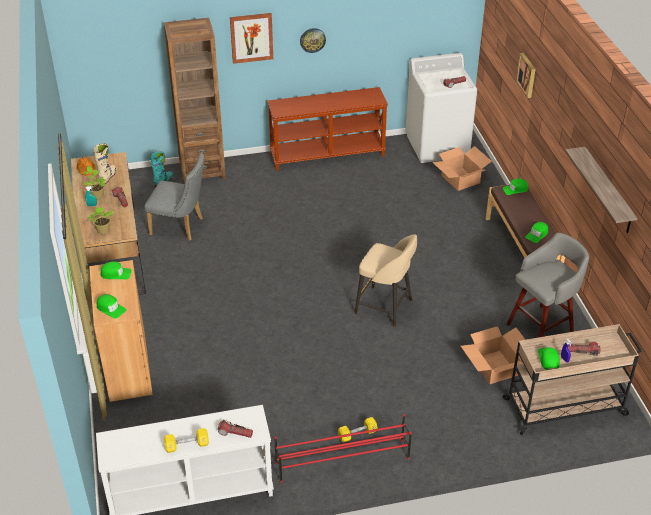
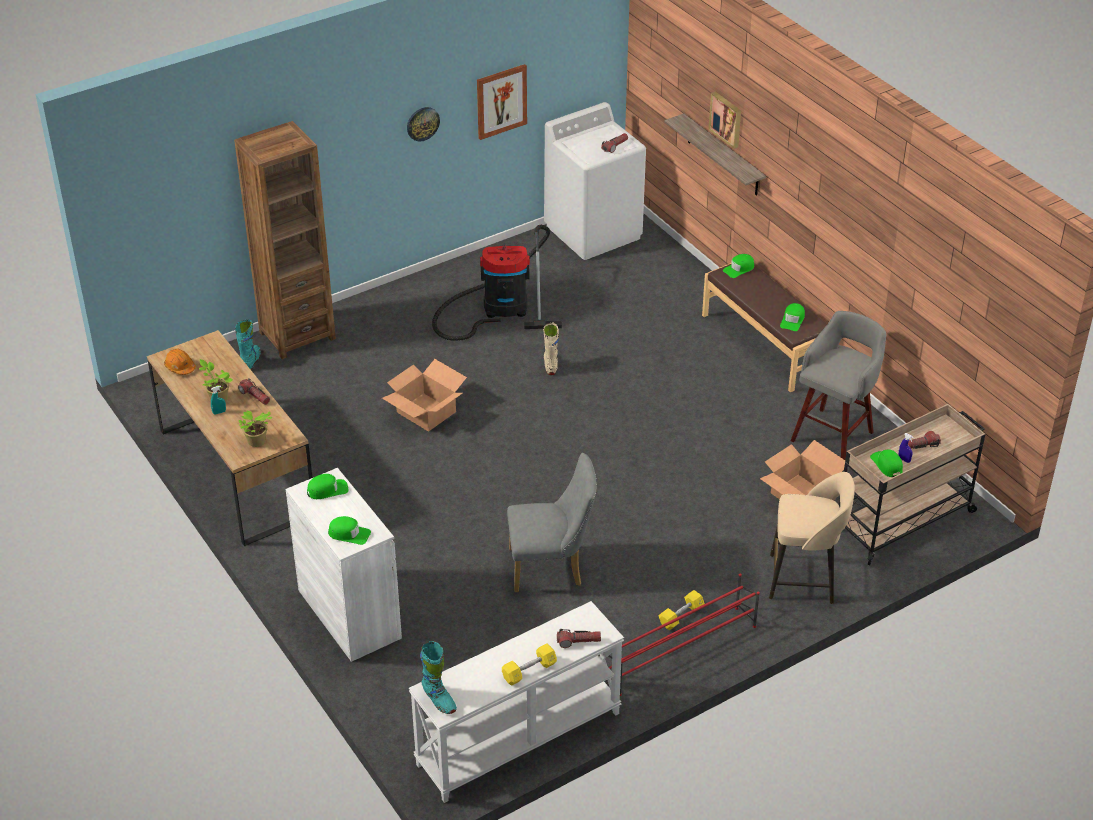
camera: 20 degrees left, 0 degrees up
brown cabinet [89,260,153,402] -> white cabinet [286,468,402,662]
beige boot [94,143,116,184] -> beige boot moved to [543,323,559,375]
grey chair [144,153,204,240] -> grey chair moved to [507,453,597,592]
picture [230,13,273,64] -> picture moved to [477,64,527,140]
brown console table [268,87,388,171] -> none
beige stool [354,234,417,327] -> beige stool moved to [769,472,855,604]
cardboard box [432,146,492,191] -> cardboard box moved to [382,359,467,432]
shelf [565,147,638,233] -> shelf moved to [664,113,766,196]
none -> turquoise boot [420,641,457,714]
none -> vacuum cleaner [432,224,562,341]

